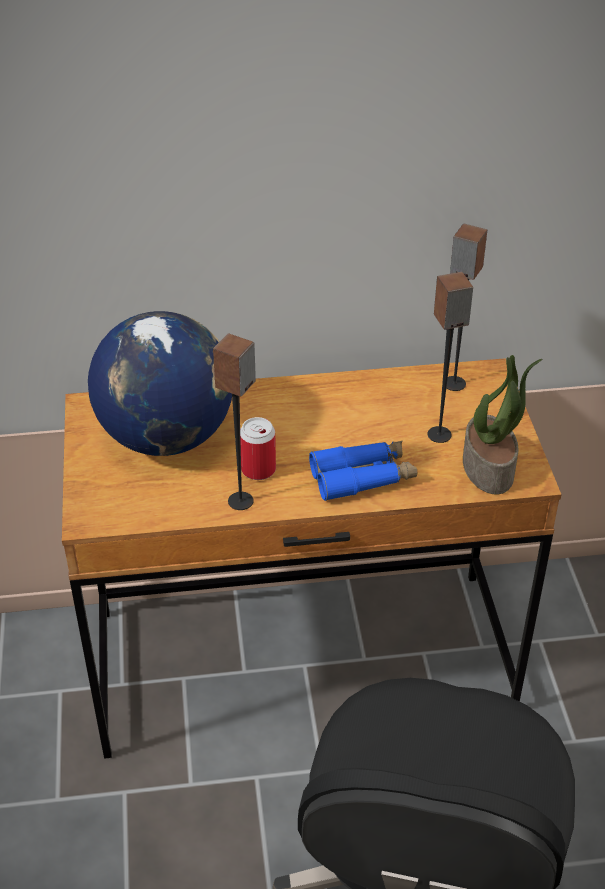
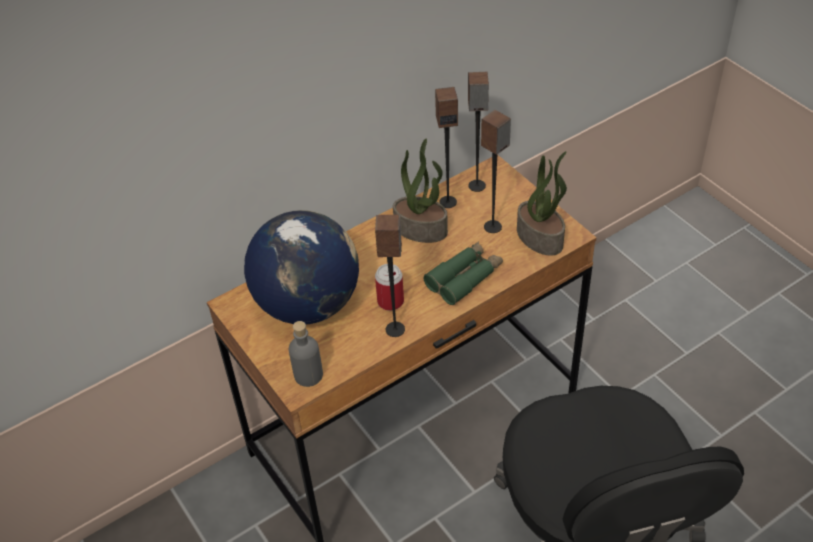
camera: 25 degrees left, 5 degrees up
blue binoculars [309,441,417,501] -> green binoculars [424,241,503,305]
none -> grey bottle [289,321,323,387]
none -> potted plant [393,138,448,243]
none -> speaker [435,87,458,208]

